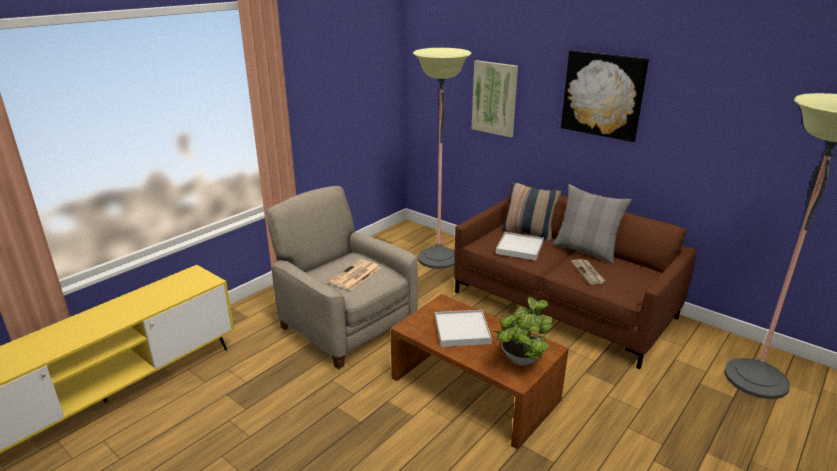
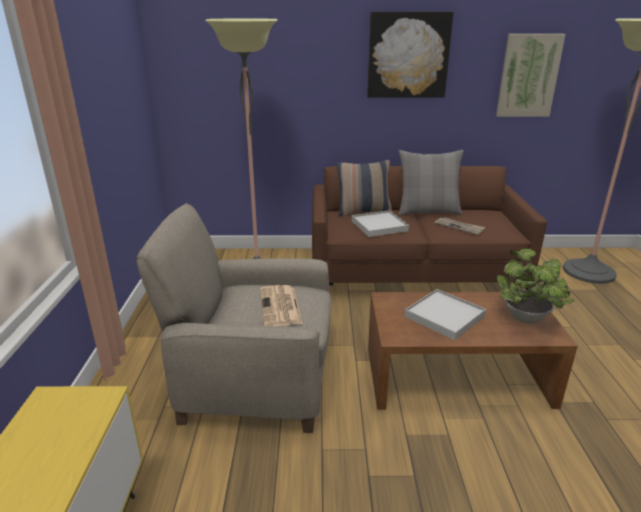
camera: 40 degrees left, 0 degrees up
picture [472,60,518,138] -> picture moved to [496,34,566,117]

